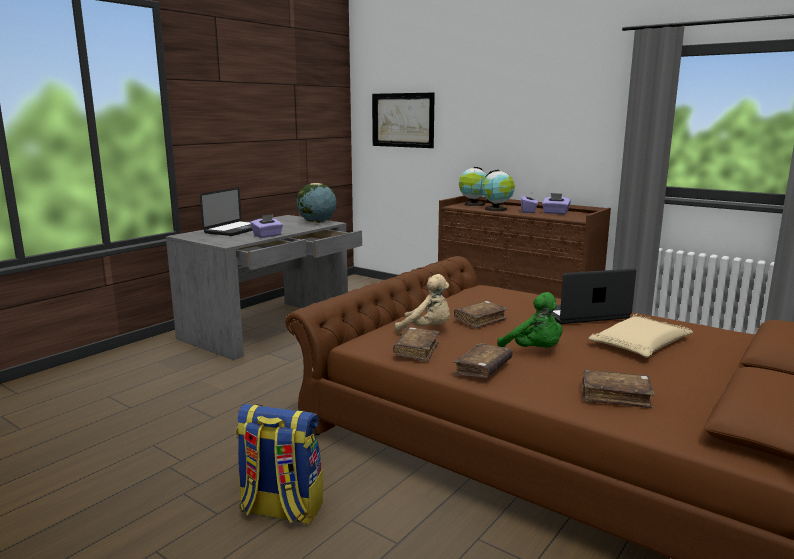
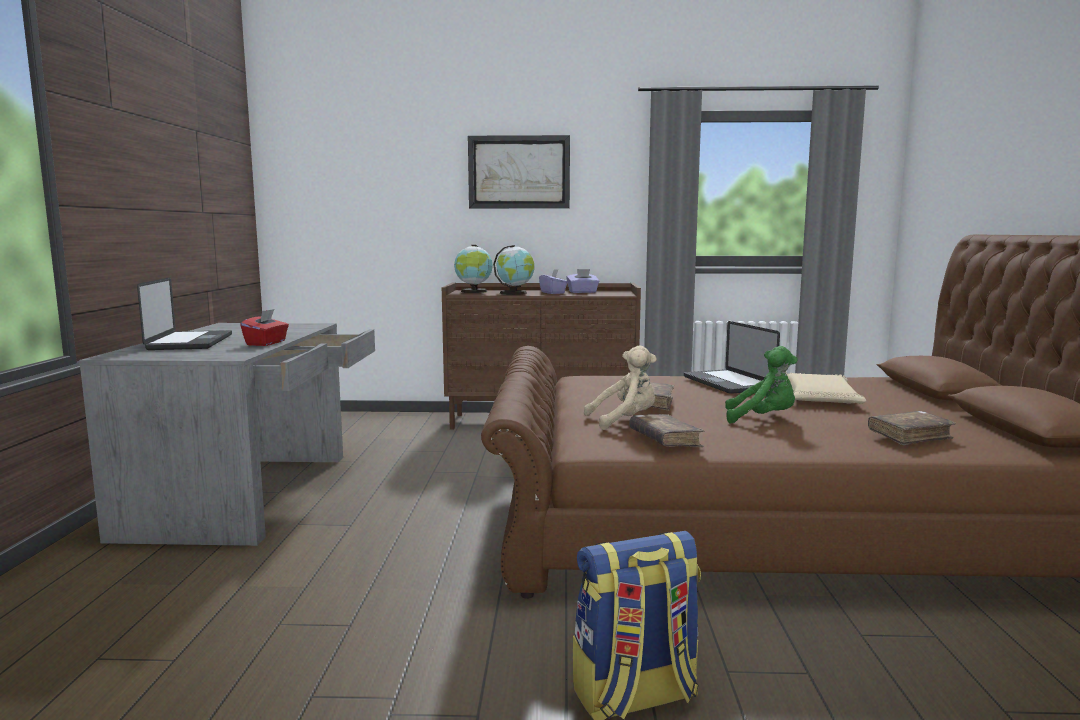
camera: 35 degrees left, 5 degrees down
purple tissue box [251,214,283,238] -> red tissue box [240,309,289,346]
globe [296,183,336,223] -> none
picture [372,93,435,148] -> picture moved to [468,135,570,209]
brown book [453,343,512,378] -> none
laptop [552,268,636,324] -> laptop turned 60 degrees counterclockwise [684,321,780,394]

